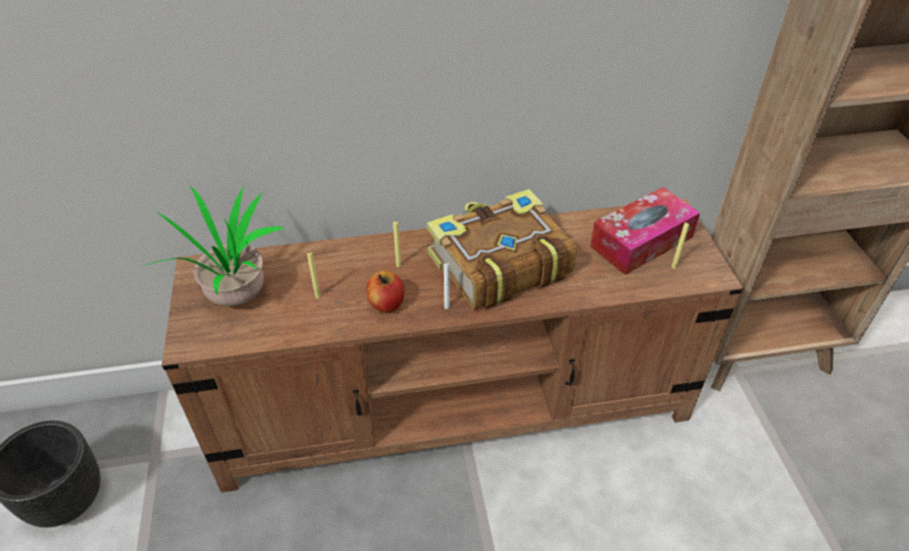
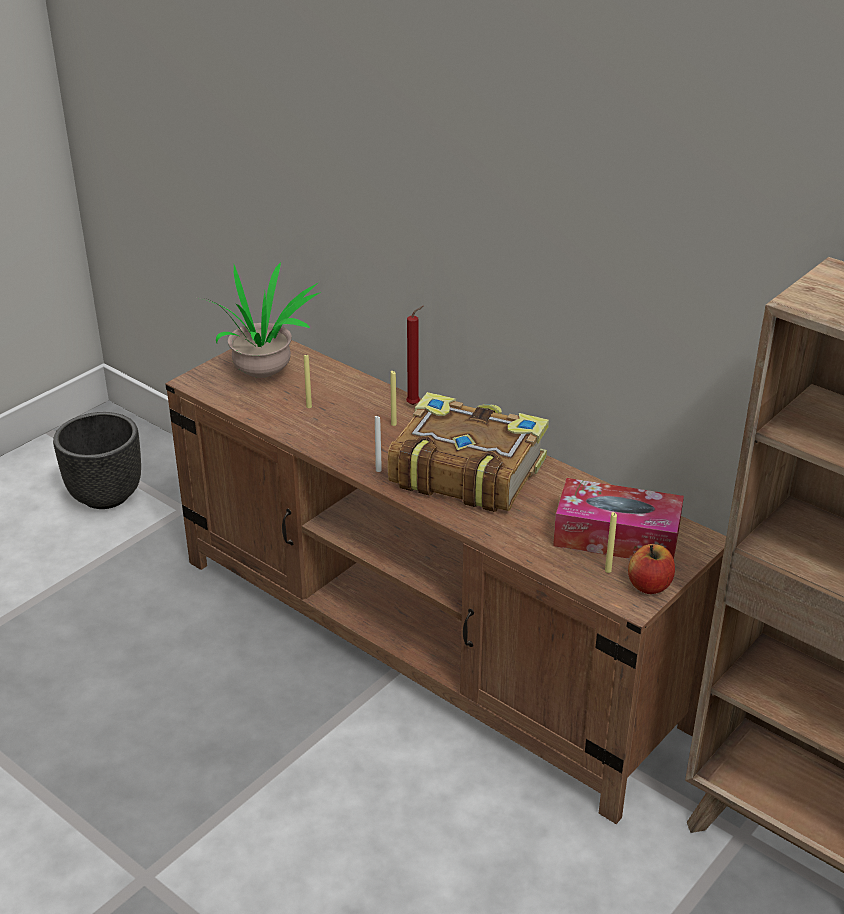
camera: 50 degrees right, 10 degrees down
apple [366,271,405,312] -> apple moved to [628,544,675,594]
none -> red candle [406,306,424,405]

